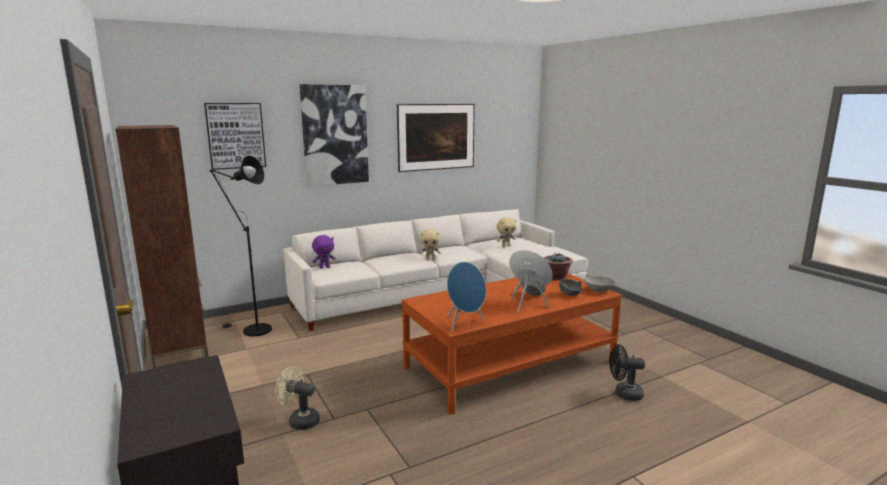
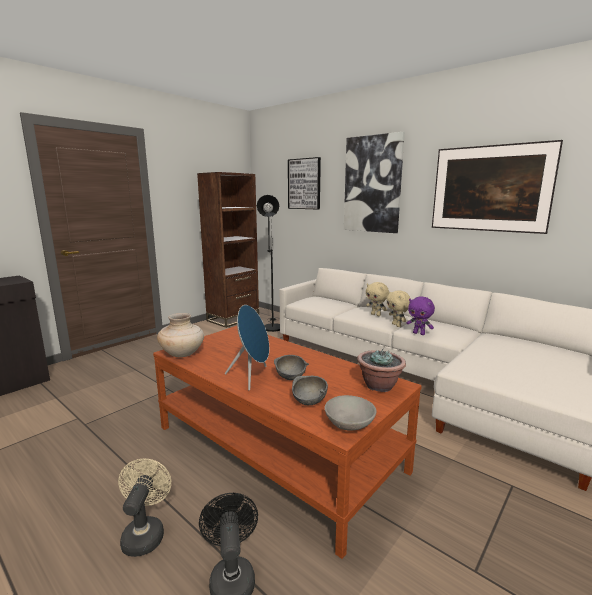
camera: 70 degrees right, 0 degrees up
beige fan [275,366,320,430] -> beige fan moved to [118,459,171,557]
purple plush toy [312,235,336,269] -> purple plush toy moved to [406,296,435,335]
blue speaker [447,262,486,332] -> beige vase [157,313,204,357]
beige plush toy [497,218,516,247] -> beige plush toy moved to [366,282,389,316]

